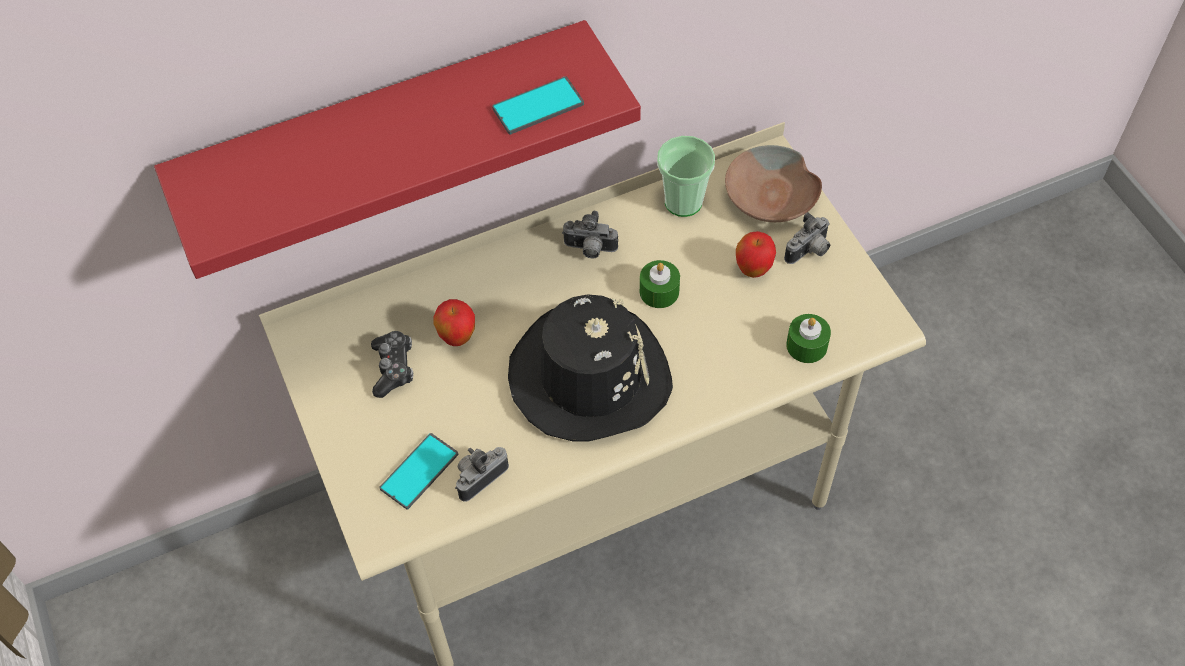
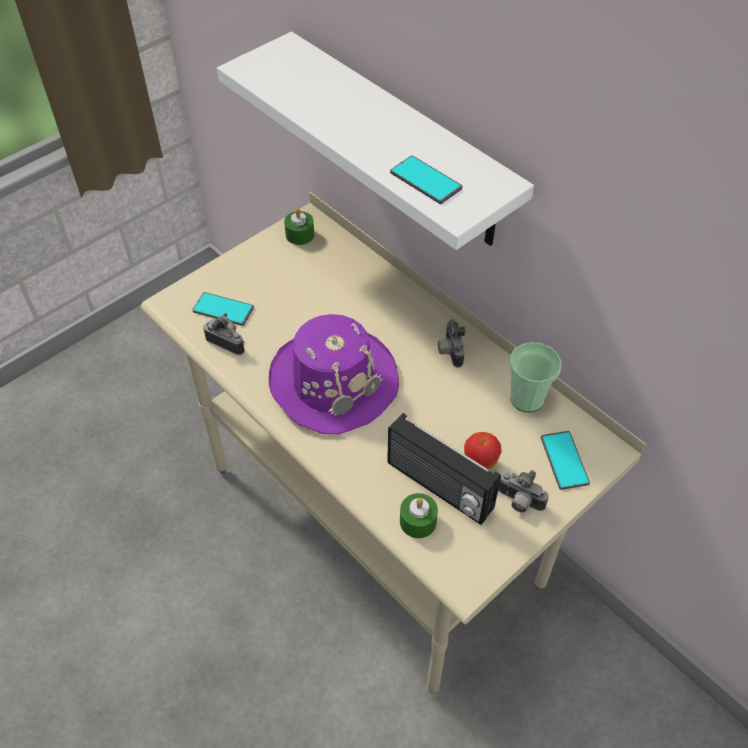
camera: 70 degrees right, 5 degrees down
red shelf [154,20,641,279] -> white shelf [217,32,534,250]
game controller [371,331,413,398] -> none
apple [433,299,475,346] -> none
black hat [508,294,673,441] -> purple hat [269,314,399,435]
green candle [640,260,680,308] -> green candle moved to [284,208,314,245]
brown bowl [725,145,822,222] -> phone [541,431,590,490]
none -> radio [387,413,501,525]

